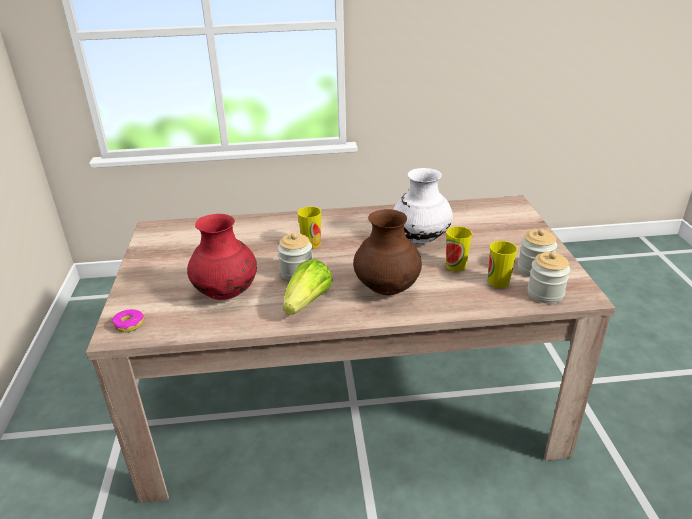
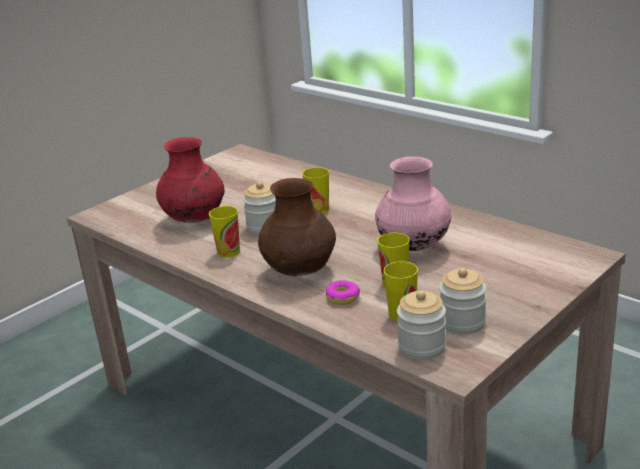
camera: 50 degrees right, 5 degrees down
donut [112,309,144,333] -> donut moved to [326,280,360,305]
lettuce [283,259,333,315] -> cup [209,206,240,257]
white vase [393,168,453,244] -> pink vase [375,156,451,251]

